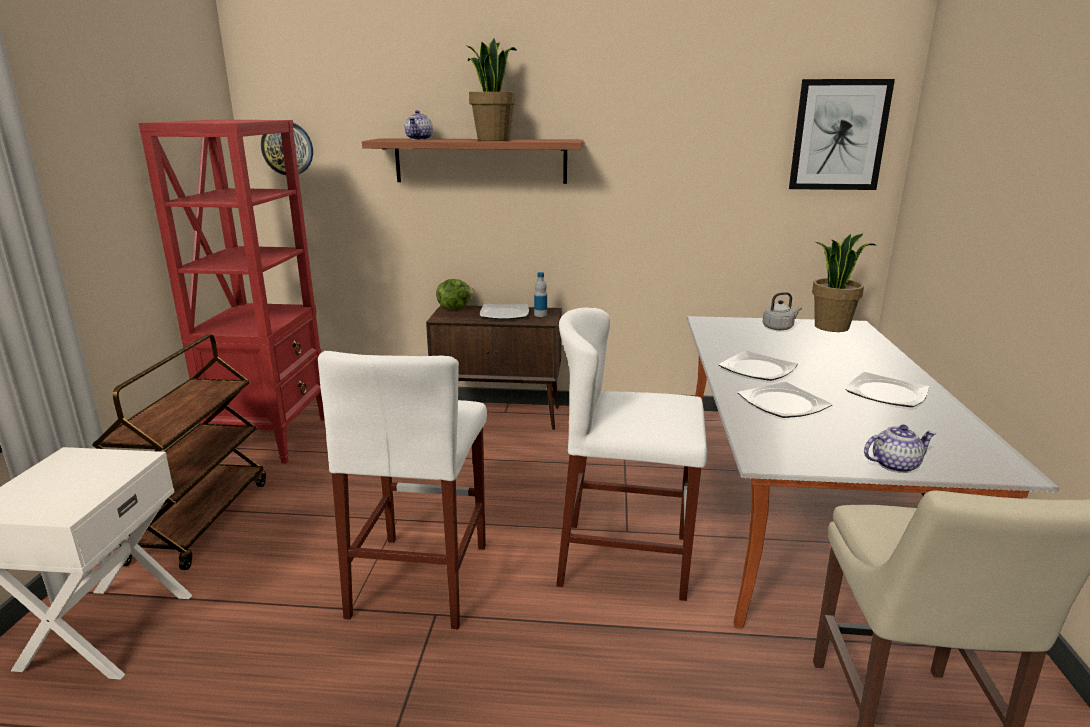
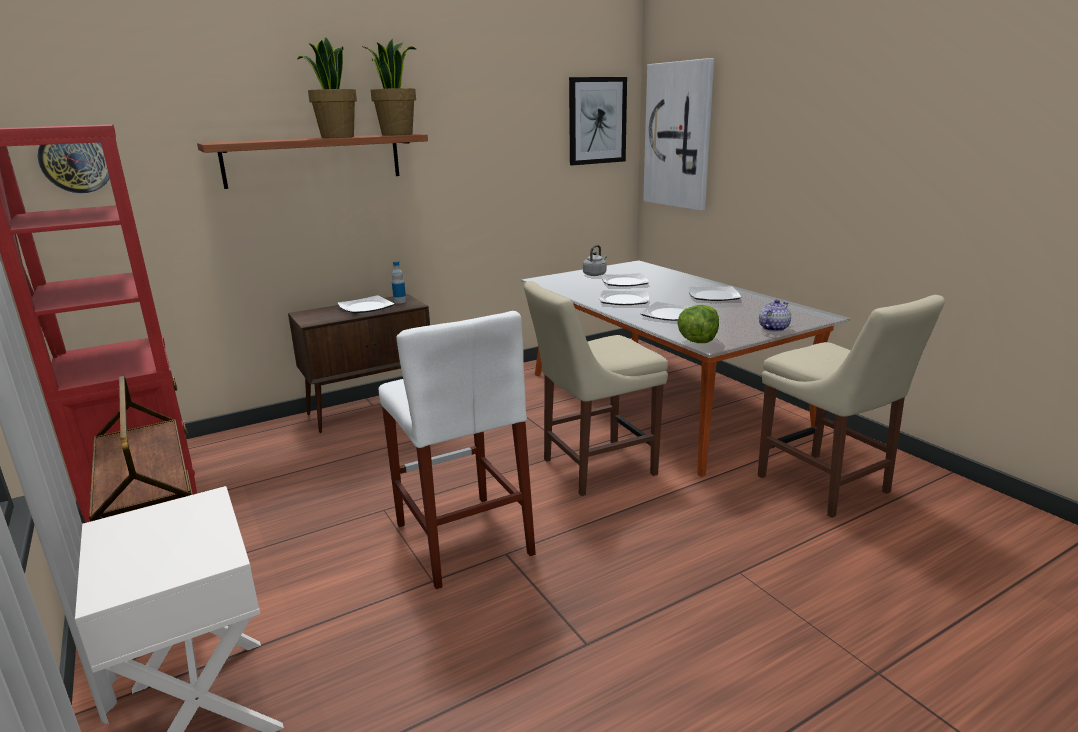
camera: 35 degrees left, 0 degrees up
teapot [405,110,433,140] -> none
lettuce [436,279,475,310] -> lettuce moved to [677,305,719,343]
white stool [556,307,707,601] -> beige chair [524,281,668,496]
potted plant [812,233,876,332] -> potted plant moved to [362,39,416,135]
none -> plate [602,273,649,287]
none -> picture [643,58,714,211]

